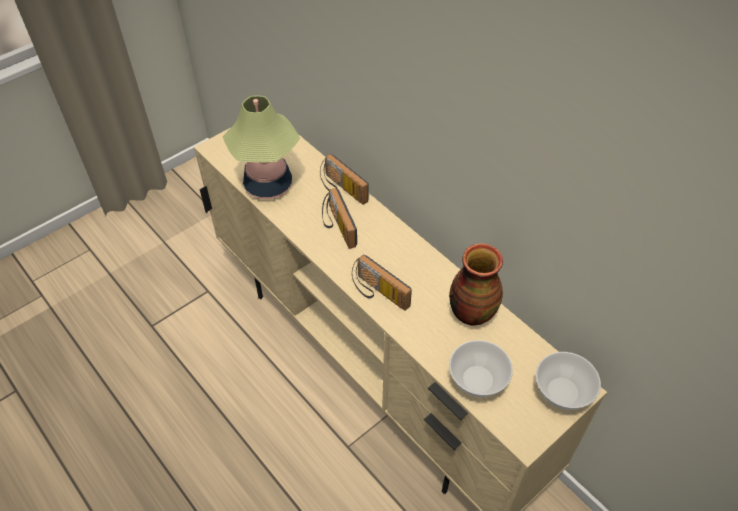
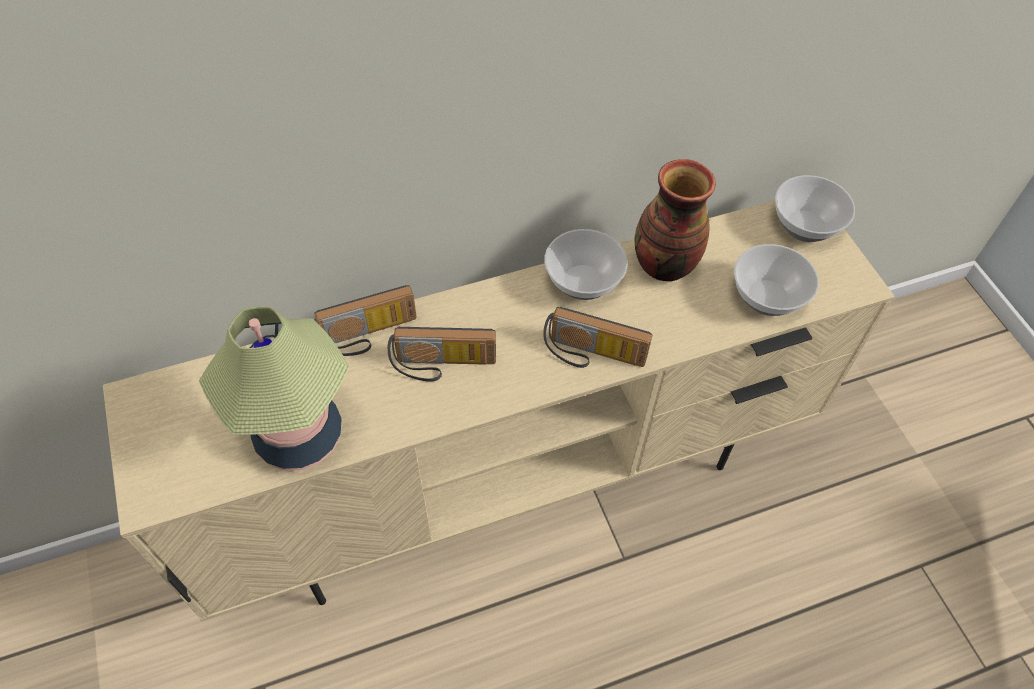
camera: 70 degrees left, 5 degrees up
radio [352,254,412,311] -> radio turned 45 degrees clockwise [543,307,652,368]
none -> bowl [544,229,628,300]

